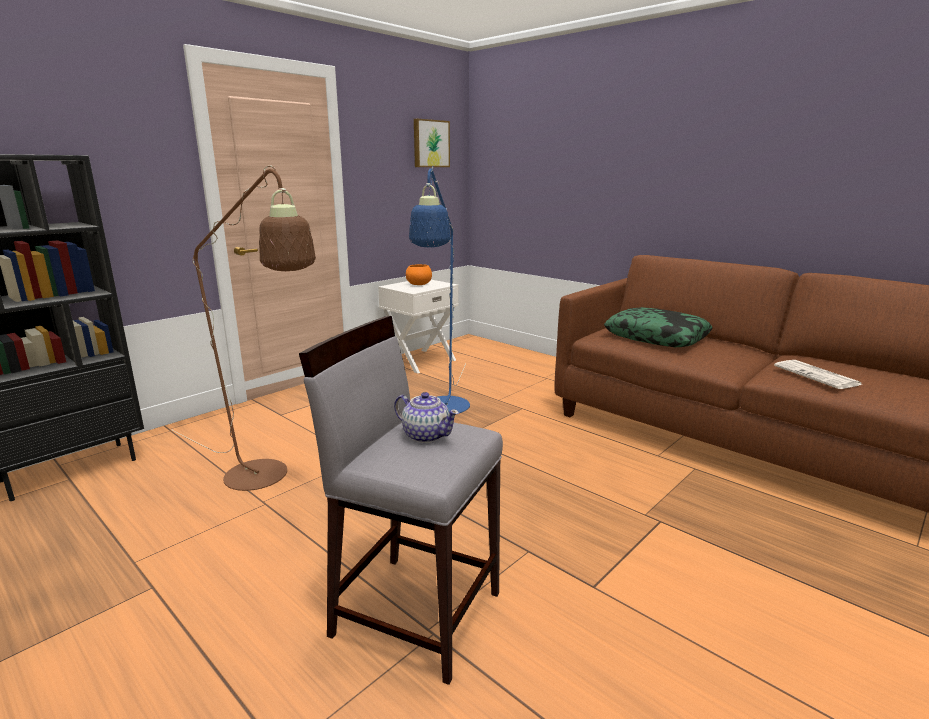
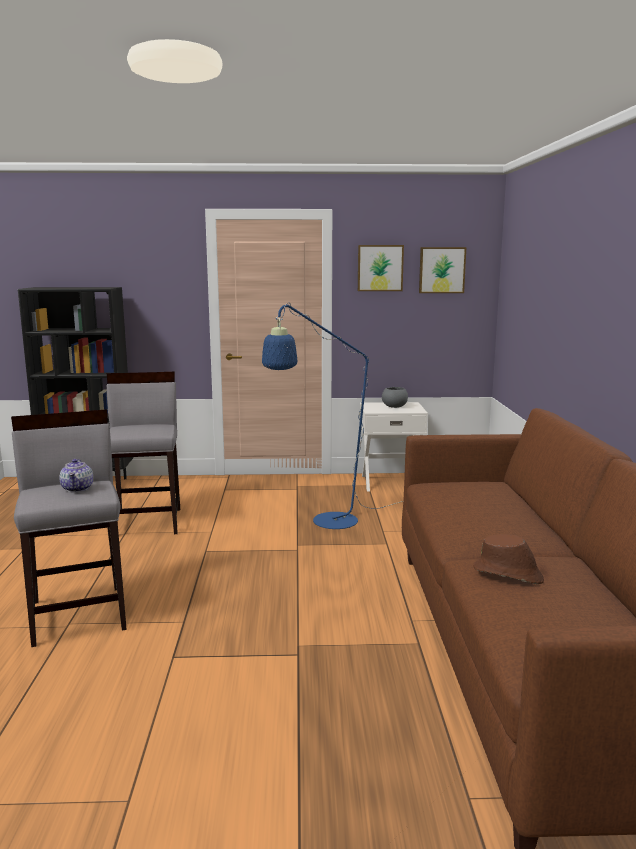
camera: 45 degrees right, 5 degrees down
brown floor lamp [172,165,316,491] -> grey stool [107,372,180,534]
orange bowl [406,264,432,285] -> grey bowl [382,387,408,408]
pillow [604,307,713,347] -> none
newspaper [774,360,862,389] -> brown hat [473,534,544,584]
none -> picture [358,245,404,291]

